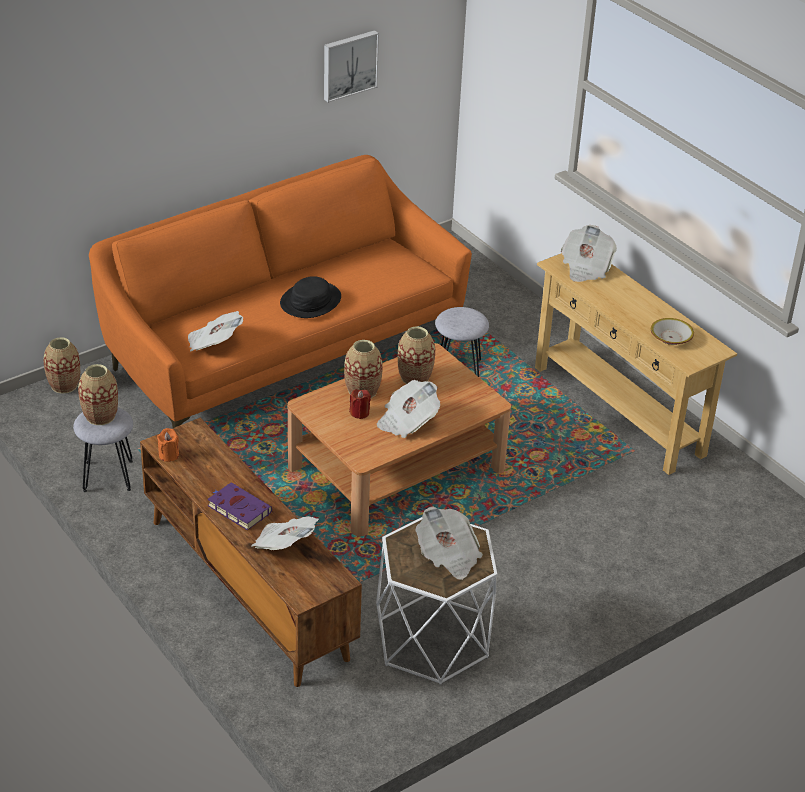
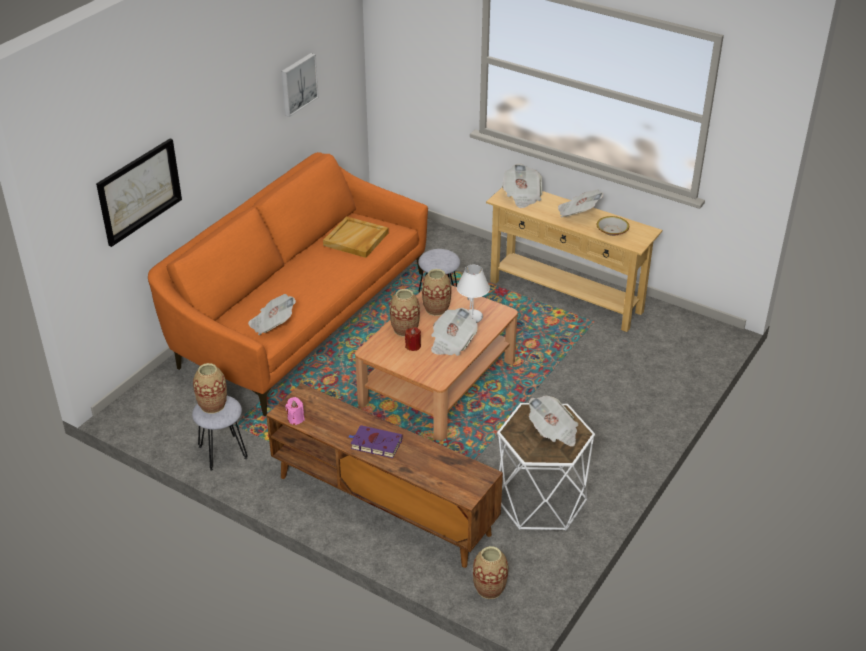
camera: 20 degrees left, 0 degrees up
vase [43,337,80,394] -> vase moved to [473,546,509,599]
orange candle [157,428,179,462] -> pink candle [285,397,305,425]
newspaper [251,516,319,550] -> newspaper moved to [558,189,603,217]
black hat [280,276,341,318] -> none
none -> picture [96,138,182,247]
none -> beige tray [323,216,389,258]
none -> white table lamp [457,265,490,323]

